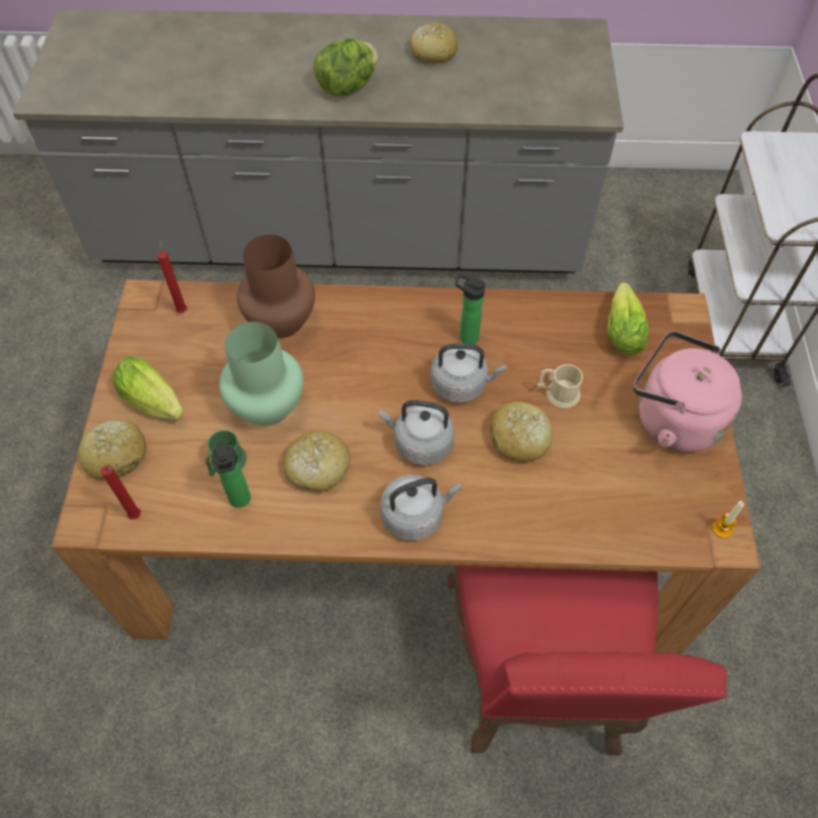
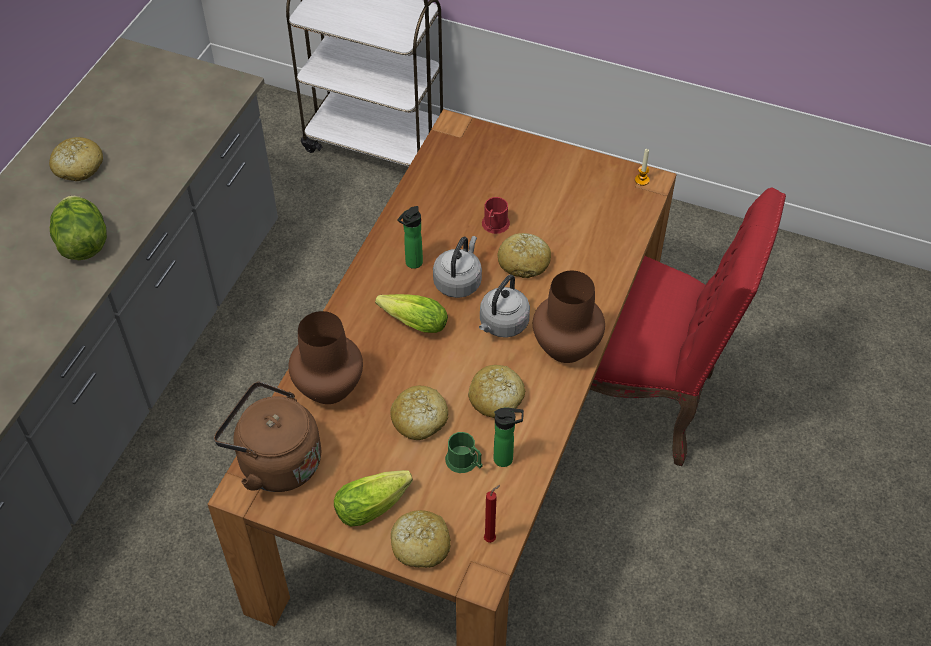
camera: 70 degrees left, 5 degrees down
red candle [157,240,187,313] -> brown kettle [214,381,321,492]
green vase [219,322,304,426] -> bread [390,385,448,440]
grey kettle [380,475,461,541] -> brown vase [533,271,605,363]
beige mug [537,364,583,408] -> red mug [482,197,510,234]
lettuce [607,283,649,355] -> lettuce moved to [375,294,448,333]
pink kettle [634,331,742,452] -> none

